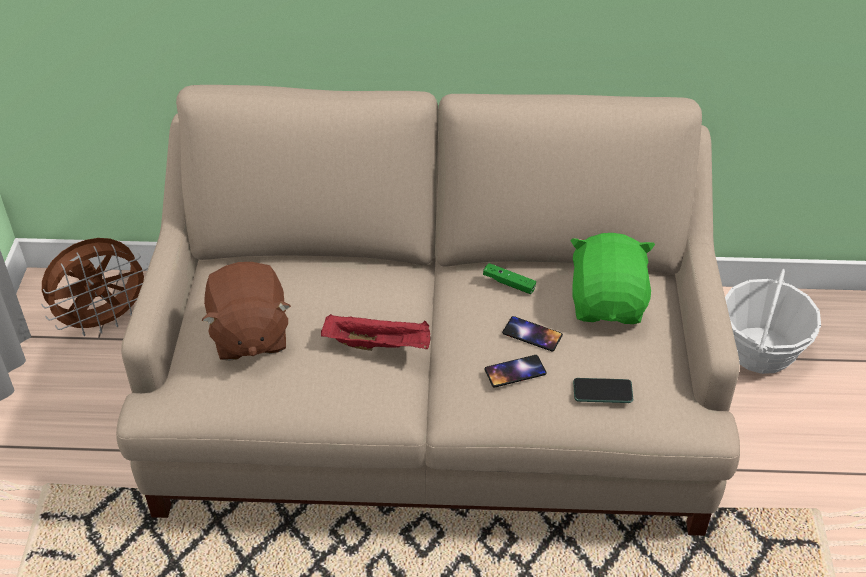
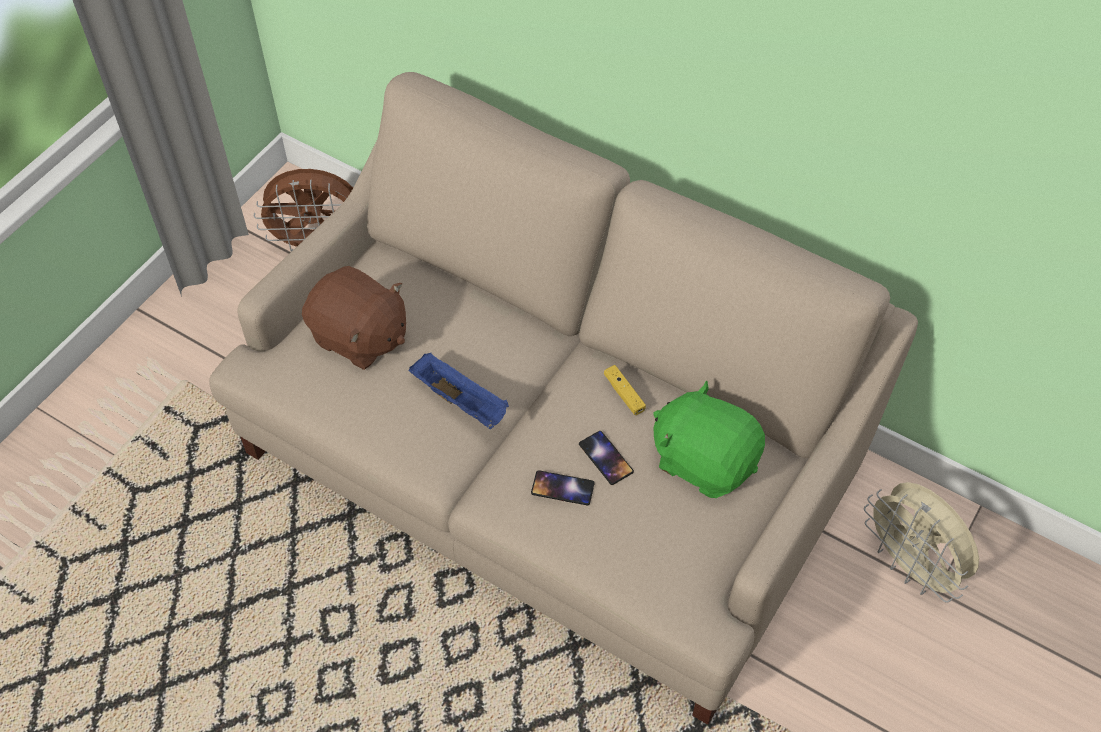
camera: 30 degrees right, 10 degrees up
brown plush toy [201,262,291,361] -> brown plush toy turned 75 degrees counterclockwise [302,266,406,370]
red tray [321,314,430,351] -> blue tray [409,353,509,429]
green game controller [483,263,536,294] -> yellow game controller [604,365,646,415]
green plush toy [570,233,655,324] -> green plush toy turned 90 degrees counterclockwise [653,381,765,498]
phone [573,378,633,403] -> none
basket [725,269,821,374] -> beige fan [864,482,979,603]

